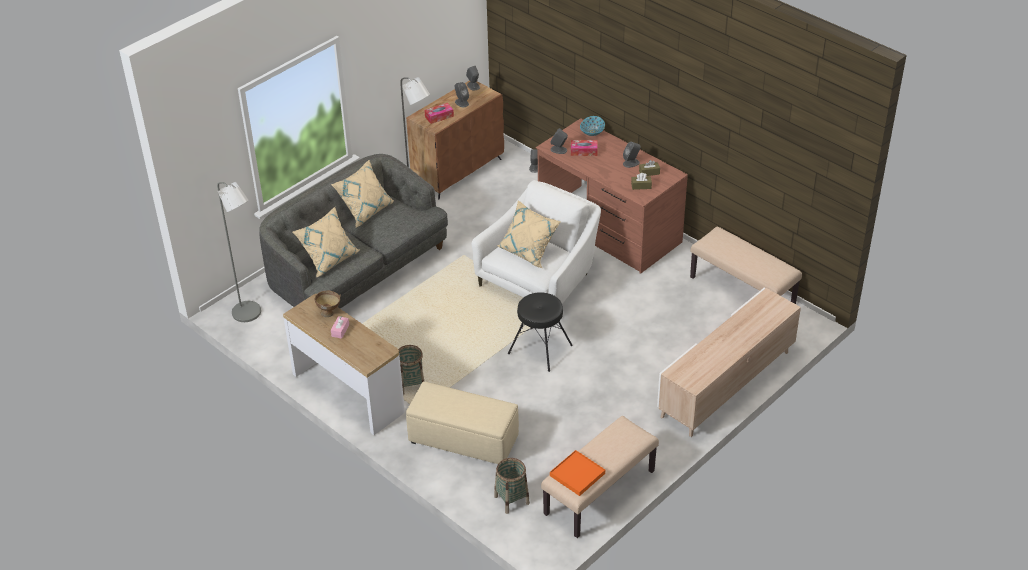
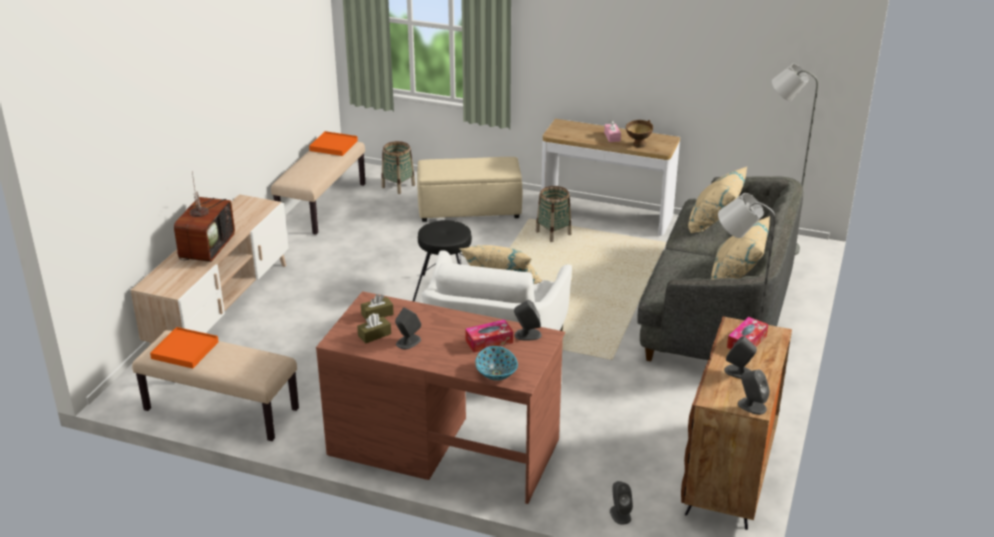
camera: 155 degrees right, 10 degrees down
none -> orange tray [150,327,219,368]
none -> television [174,171,235,262]

